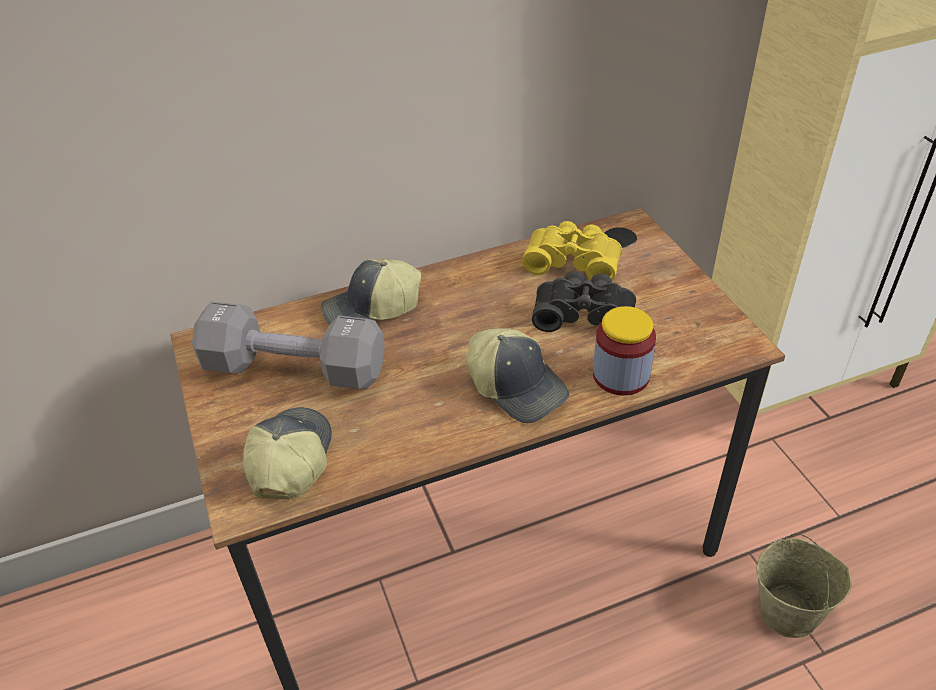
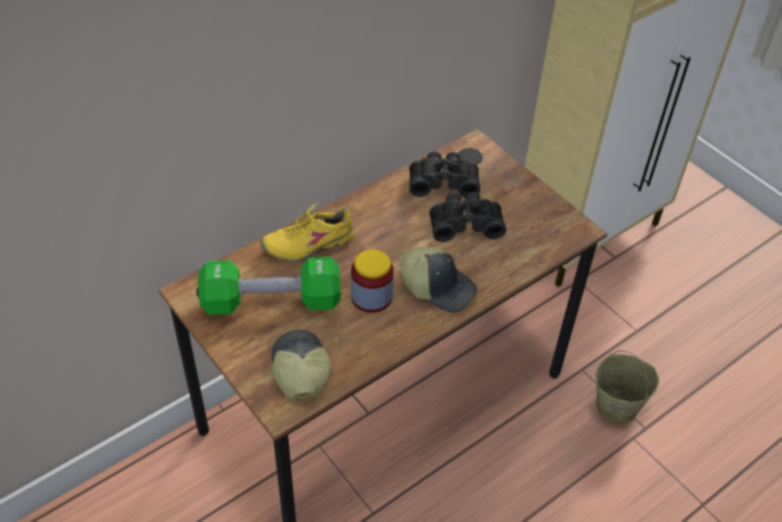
camera: 20 degrees left, 5 degrees up
grey dumbbell [192,301,385,389] -> green dumbbell [198,257,341,315]
cap [321,259,421,325] -> yellow shoe [261,203,355,262]
yellow binoculars [522,221,622,281] -> black binoculars [409,152,480,197]
jar [593,306,656,395] -> jar moved to [351,249,394,313]

